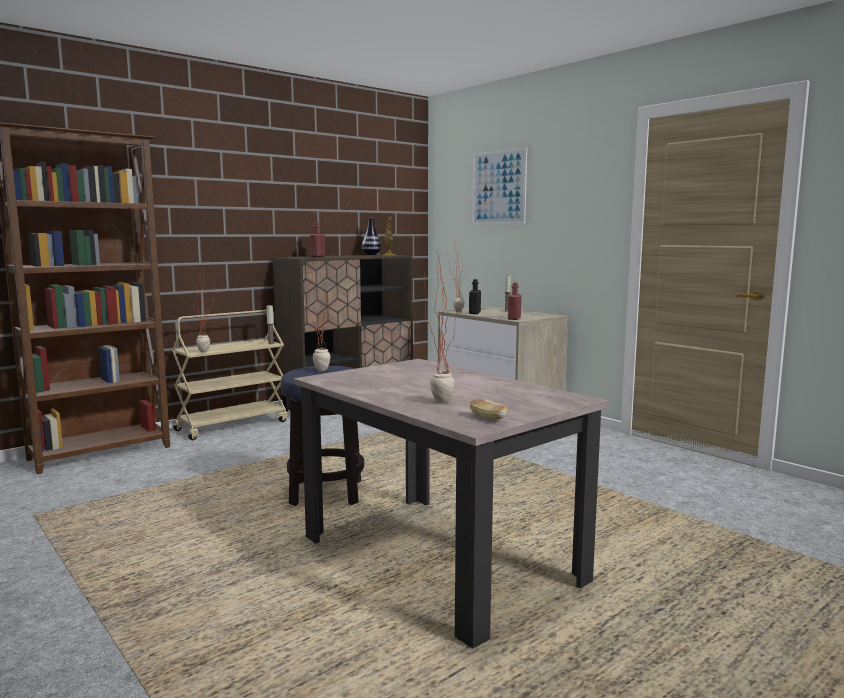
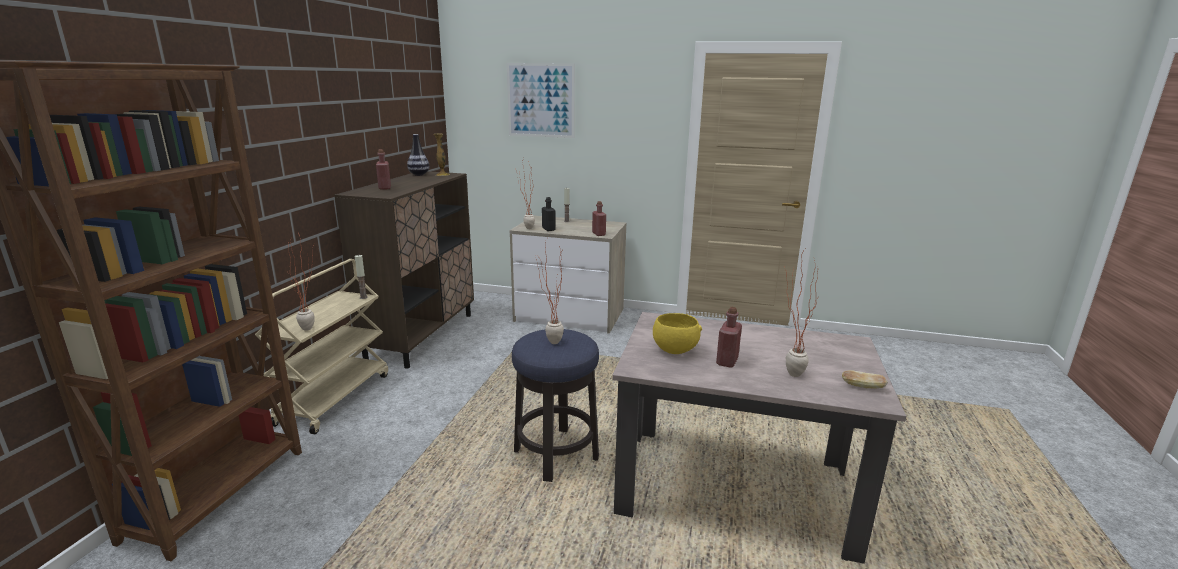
camera: 35 degrees left, 10 degrees up
none -> yellow bowl [653,313,702,354]
none -> red bottle [716,307,742,368]

